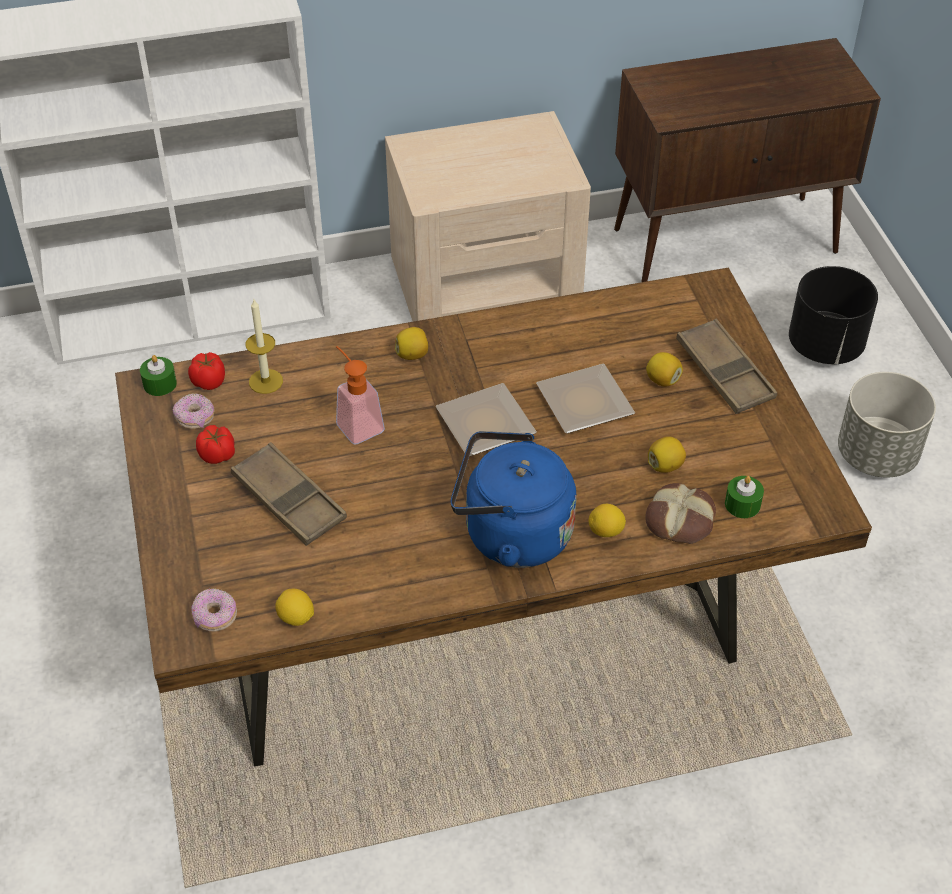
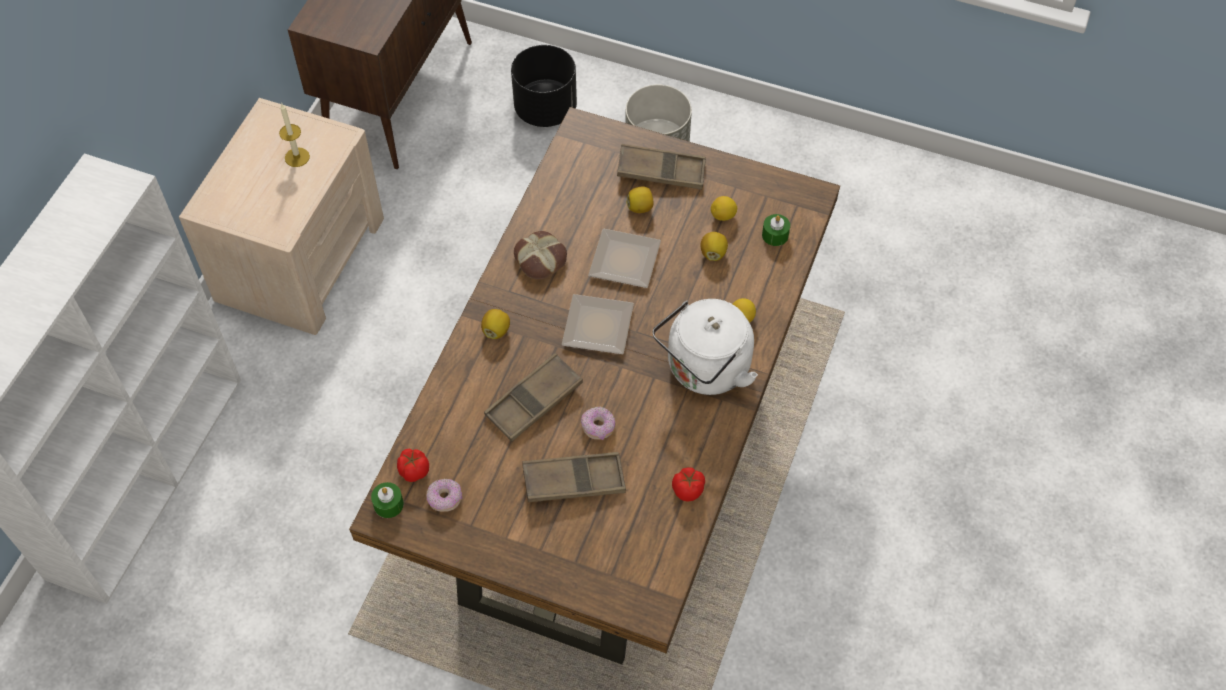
camera: 55 degrees left, 10 degrees up
donut [191,589,237,632] -> donut moved to [581,406,616,440]
tomato [196,425,235,464] -> tomato moved to [672,467,705,502]
candle [246,300,283,394] -> candle moved to [279,104,310,167]
lemon [275,589,314,626] -> lemon moved to [711,196,737,221]
soap dispenser [336,346,385,445] -> brown tray [484,353,583,442]
blue kettle [450,431,577,568] -> white kettle [652,299,758,395]
bread [645,483,716,544] -> bread moved to [514,231,567,279]

